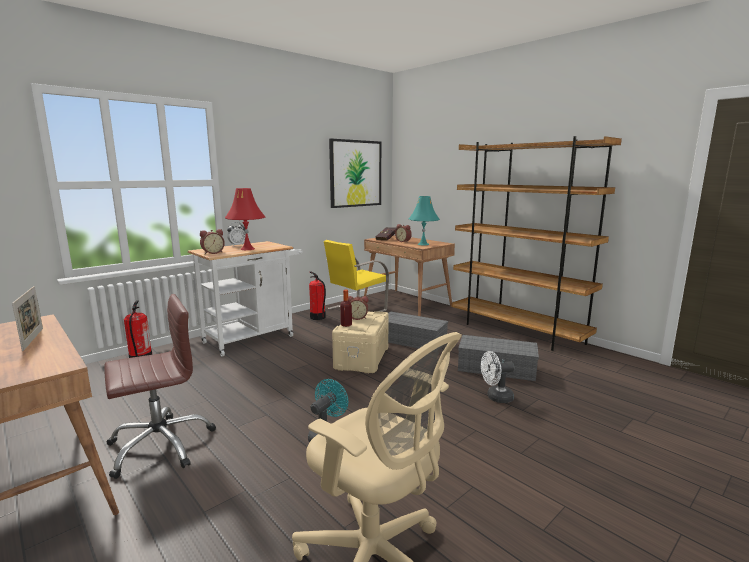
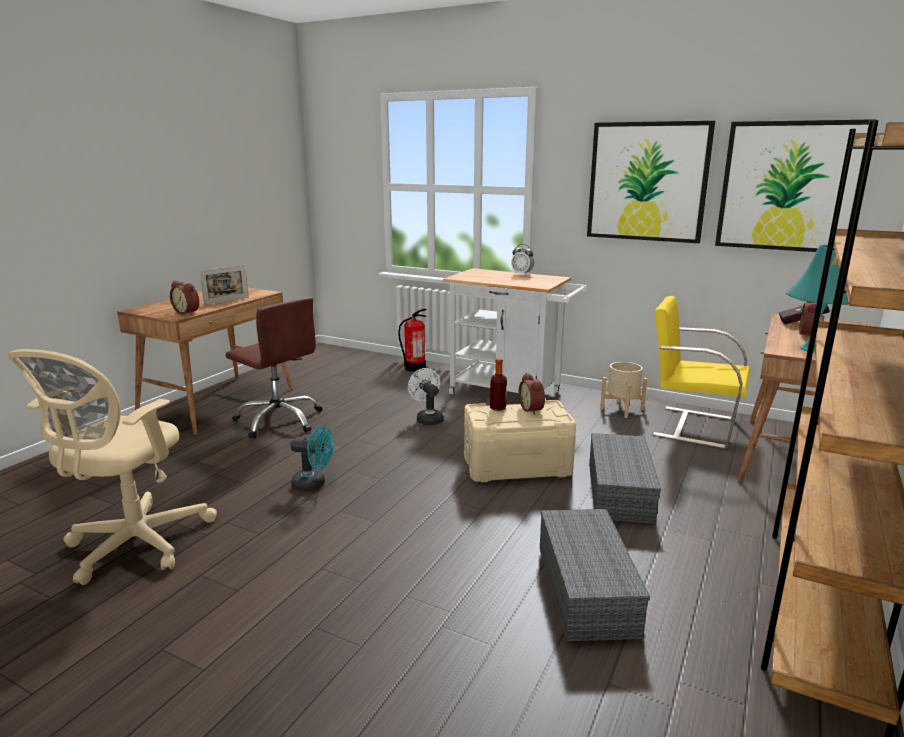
camera: 70 degrees right, 5 degrees up
alarm clock [200,229,225,254] -> alarm clock moved to [170,281,199,315]
red table lamp [225,188,265,250] -> none
fire extinguisher [309,271,326,320] -> beige planter [600,362,647,418]
white fan [481,351,515,403] -> white fan moved to [408,368,444,425]
none -> picture [587,121,715,243]

